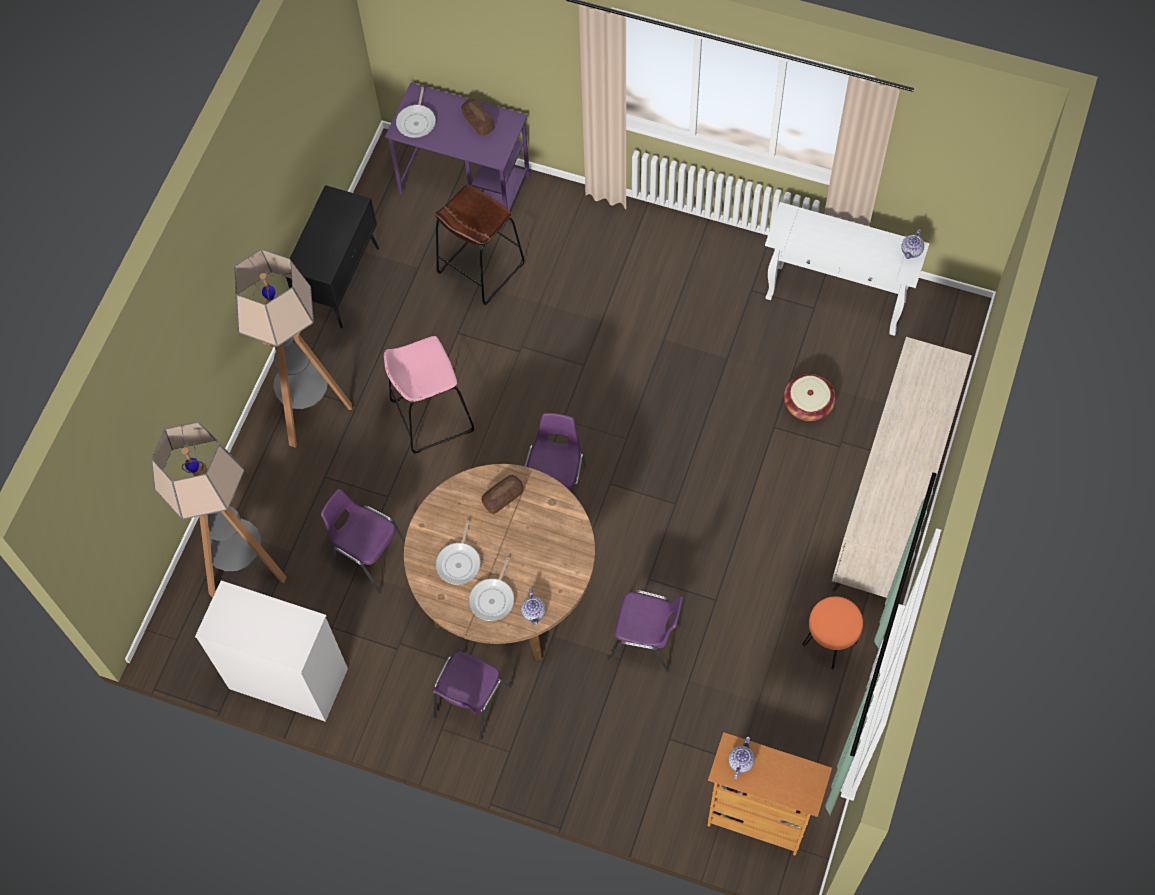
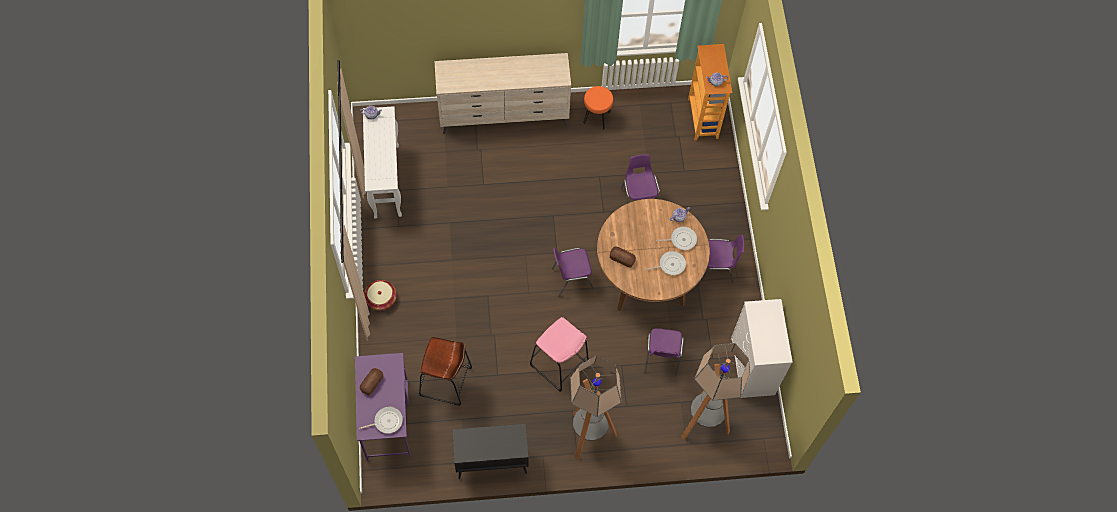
camera: 120 degrees left, 0 degrees up
basket [784,374,836,421] -> basket moved to [364,280,397,310]

